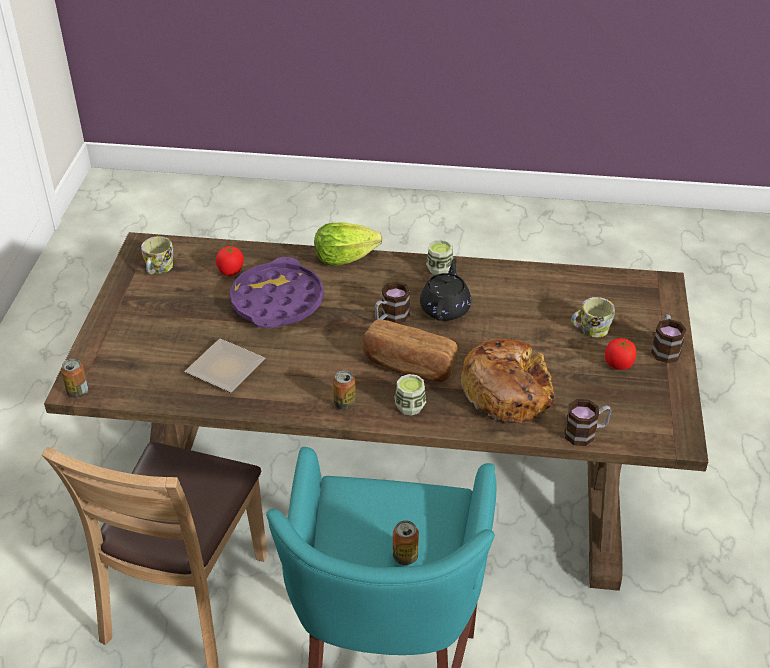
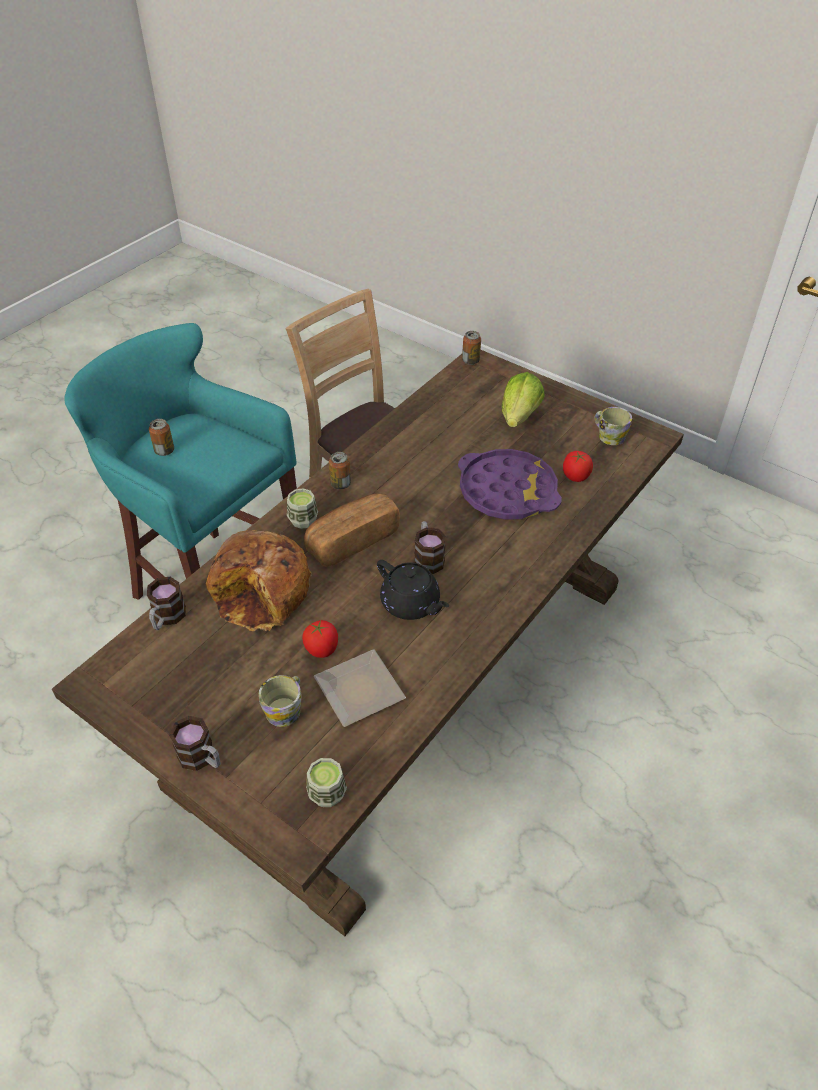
camera: 120 degrees right, 5 degrees up
plate [185,339,266,393] -> plate moved to [314,649,406,727]
lettuce [314,222,382,266] -> lettuce moved to [502,372,545,427]
cup [426,240,453,275] -> cup moved to [306,758,347,807]
tomato [605,338,636,370] -> tomato moved to [302,620,338,658]

